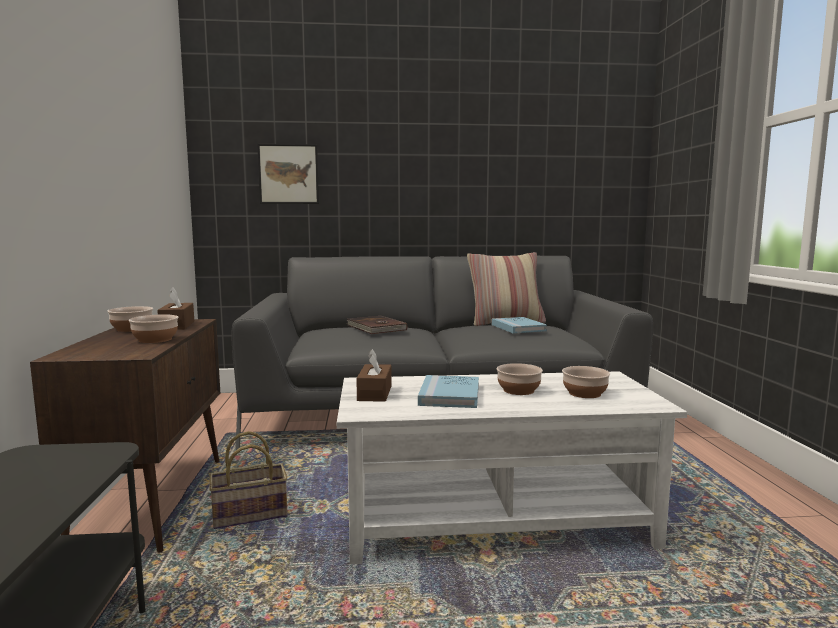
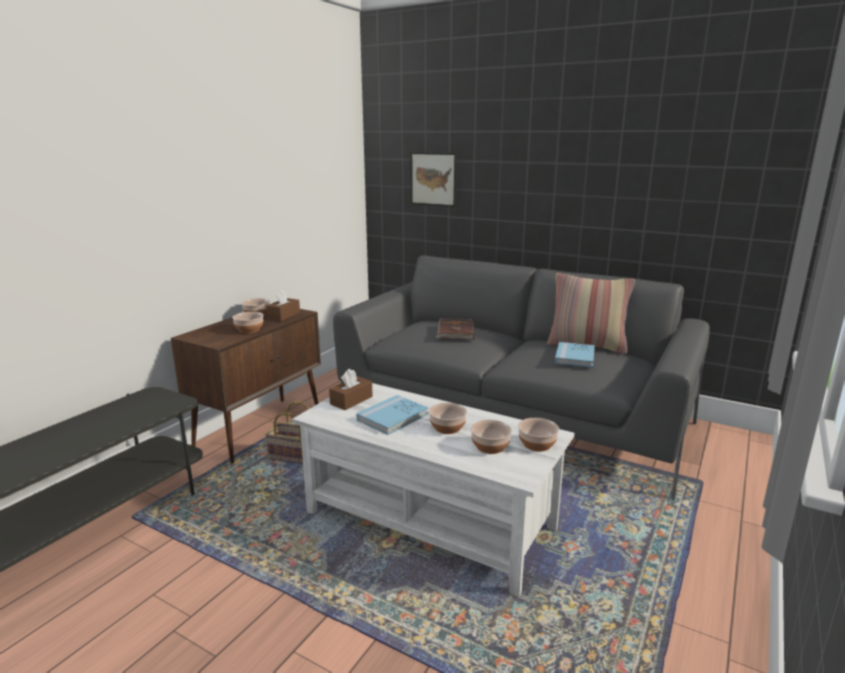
camera: 35 degrees right, 10 degrees up
none -> bowl [518,418,559,452]

